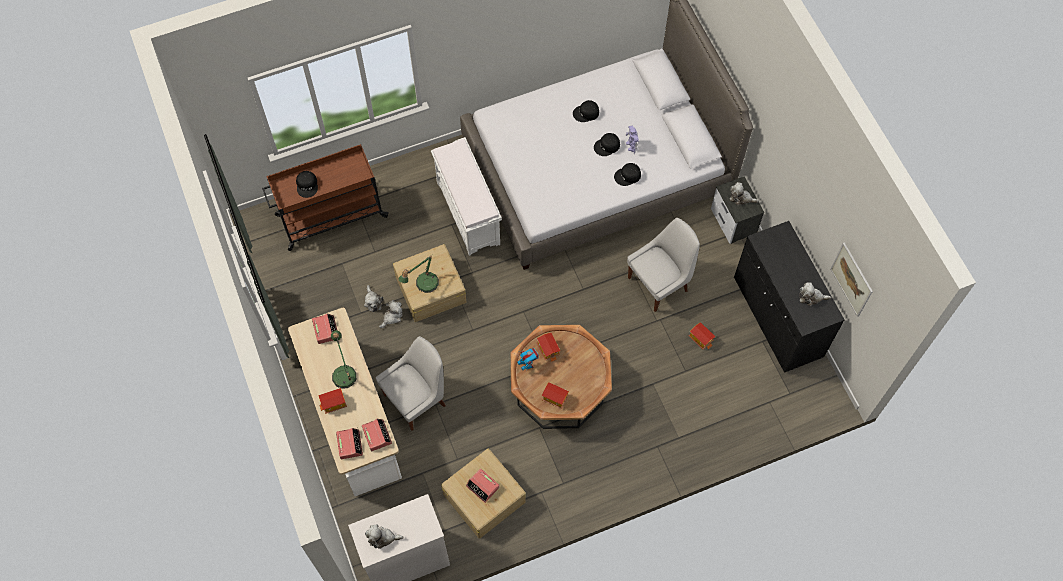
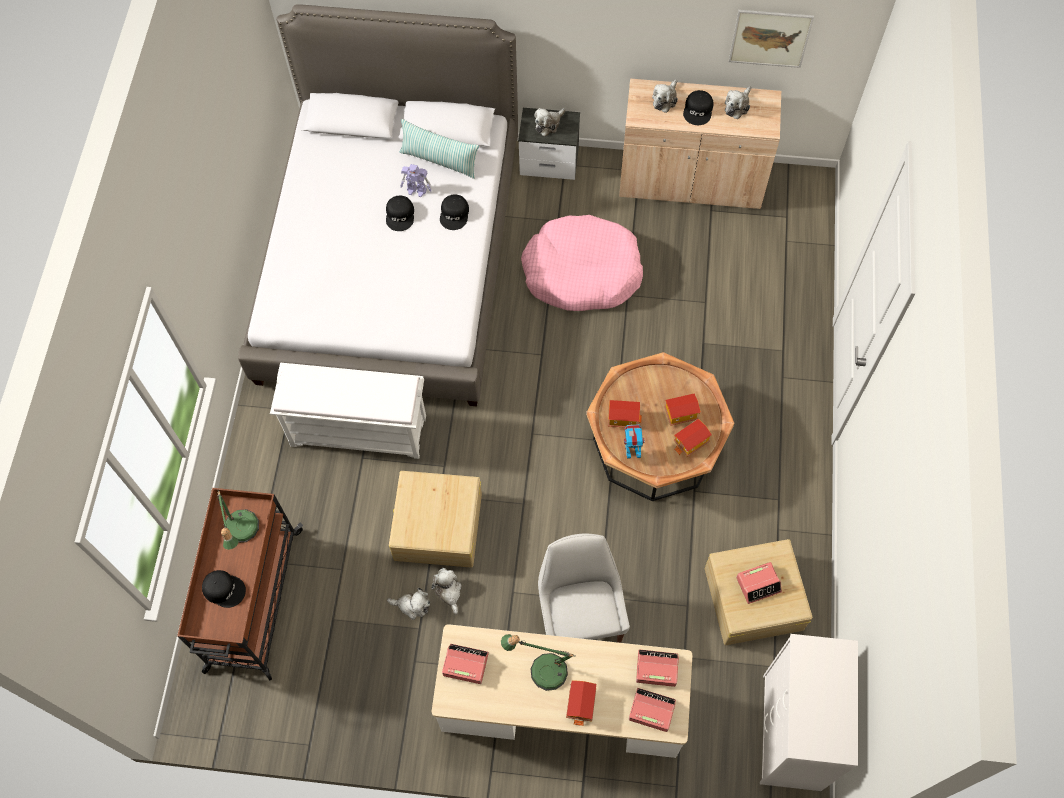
camera: 60 degrees left, 0 degrees up
plush toy [365,524,404,549] -> plush toy moved to [652,79,678,113]
table lamp [398,255,439,293] -> table lamp moved to [217,490,259,550]
black cap [573,100,599,122] -> black cap moved to [683,90,714,125]
white chair [627,218,700,312] -> pink dog bed [521,215,643,311]
toy house [689,322,715,349] -> toy house moved to [664,393,701,426]
black cabinet [734,221,845,373] -> beige cabinet [619,79,781,209]
none -> pillow [400,119,479,179]

